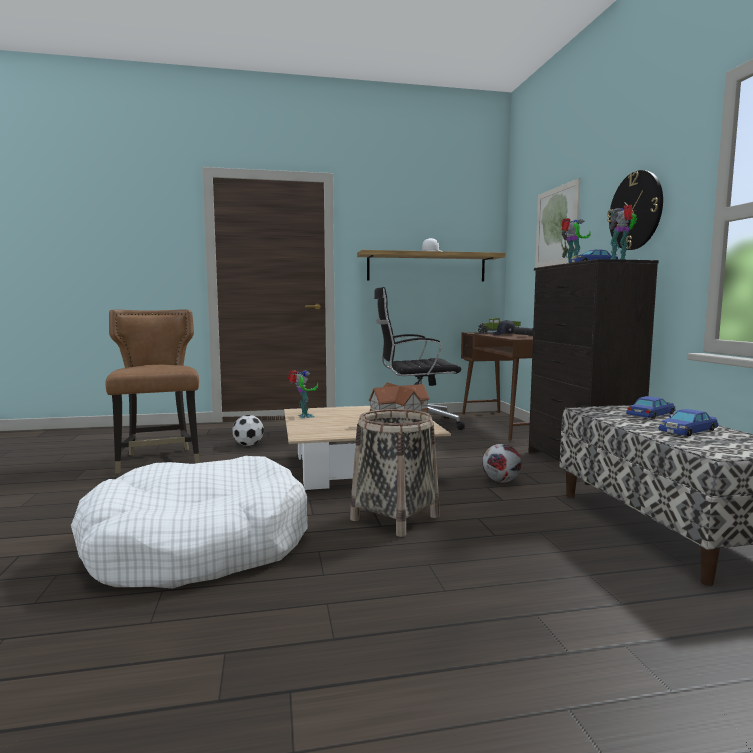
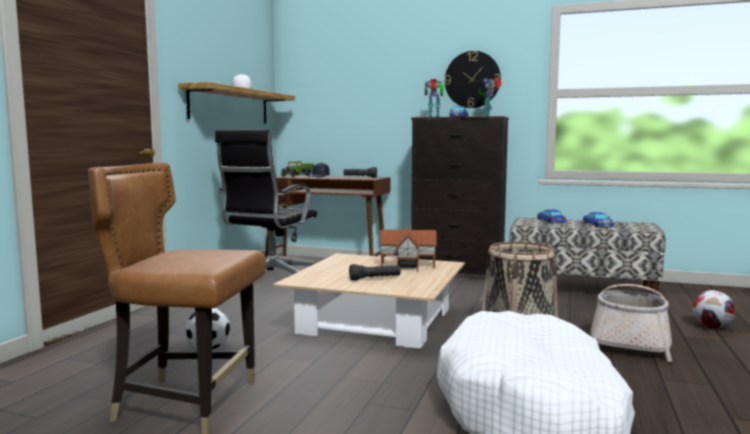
camera: 60 degrees left, 0 degrees up
toy robot [288,370,318,419] -> none
football [482,444,521,483] -> football moved to [692,290,735,329]
picture [535,178,580,268] -> none
none -> black flashlight [349,264,401,281]
none -> basket [591,284,672,362]

